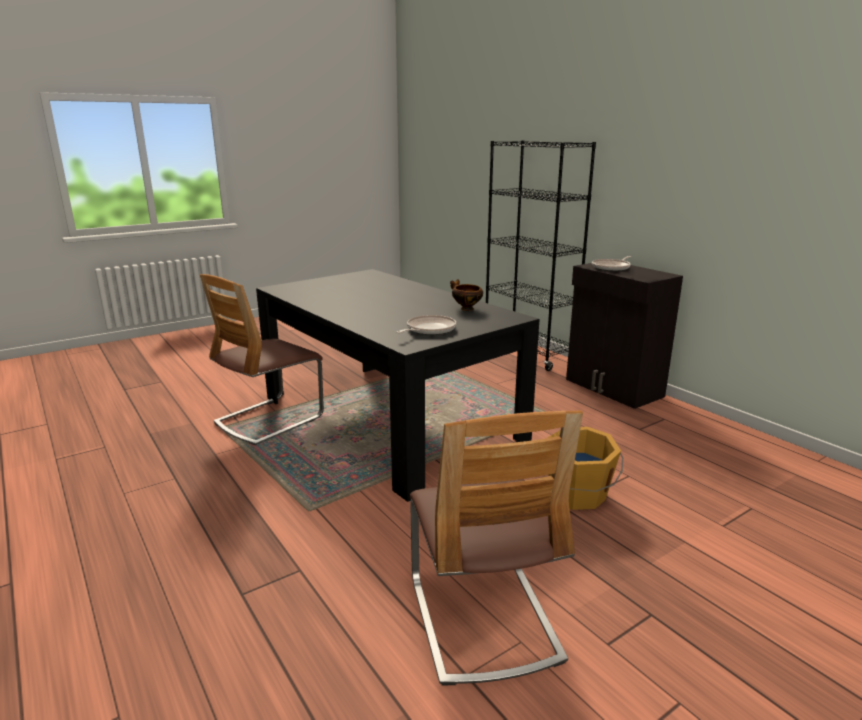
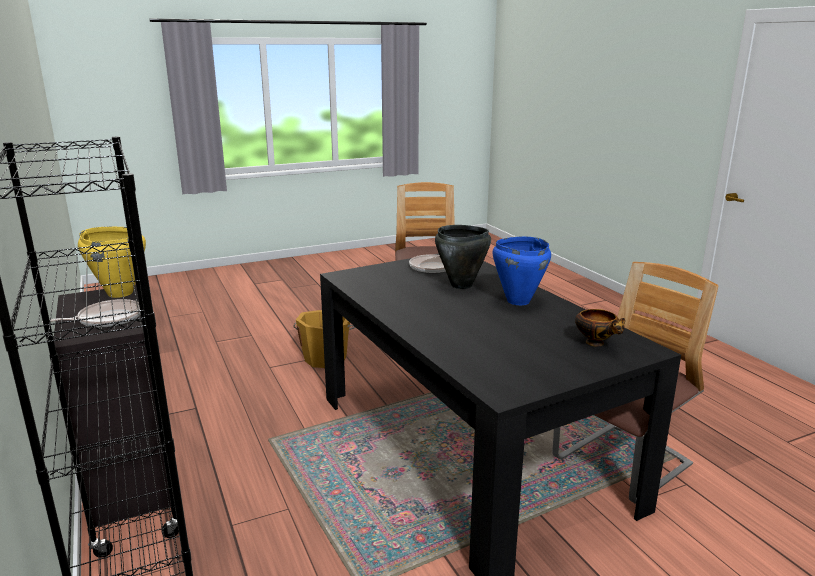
camera: 170 degrees left, 0 degrees up
bowl [450,279,483,311] -> bowl moved to [575,309,625,347]
none -> yellow cooking pot [78,227,146,298]
none -> black cooking pot [435,225,491,289]
none -> blue cooking pot [493,237,551,305]

